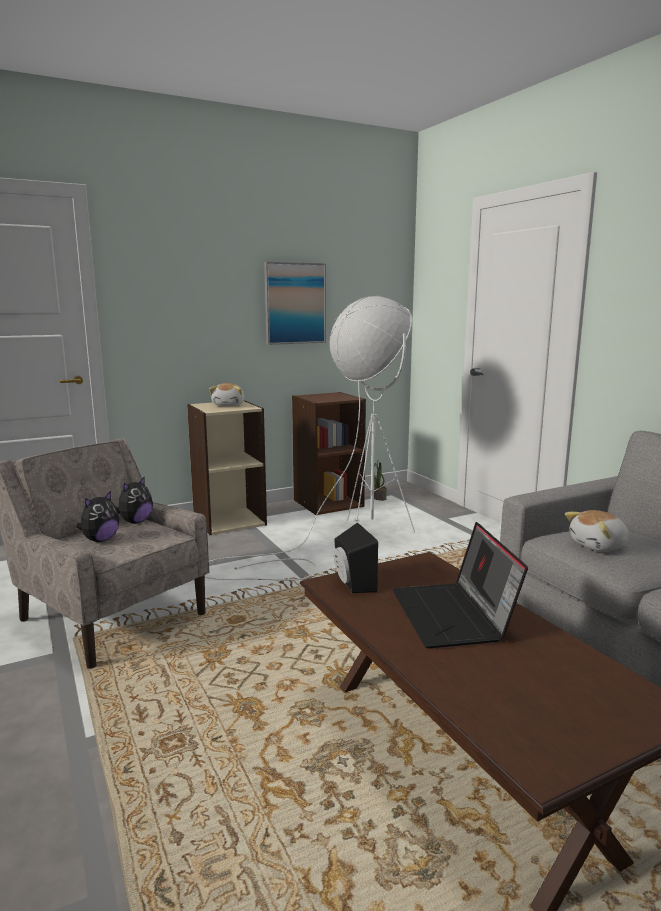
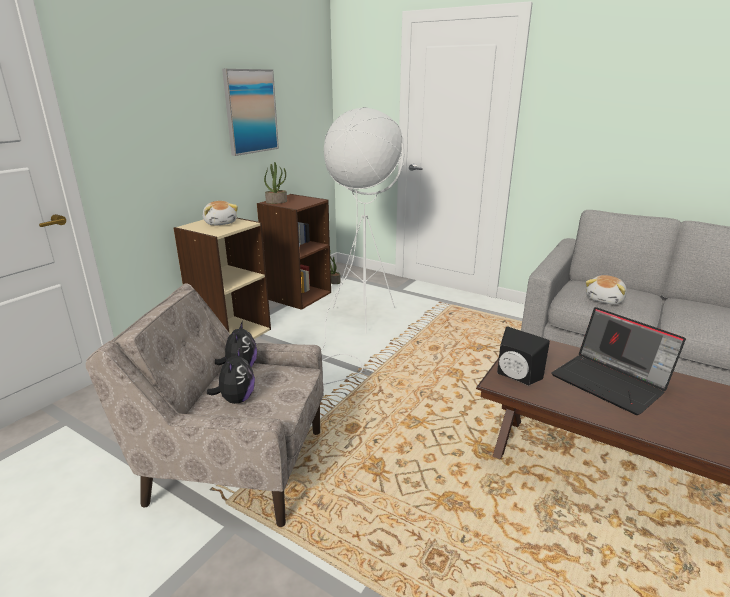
camera: 30 degrees left, 10 degrees up
none -> potted plant [264,162,287,204]

